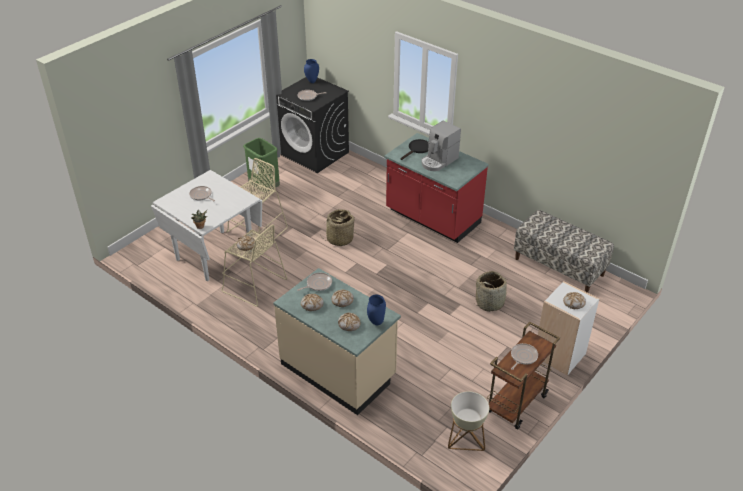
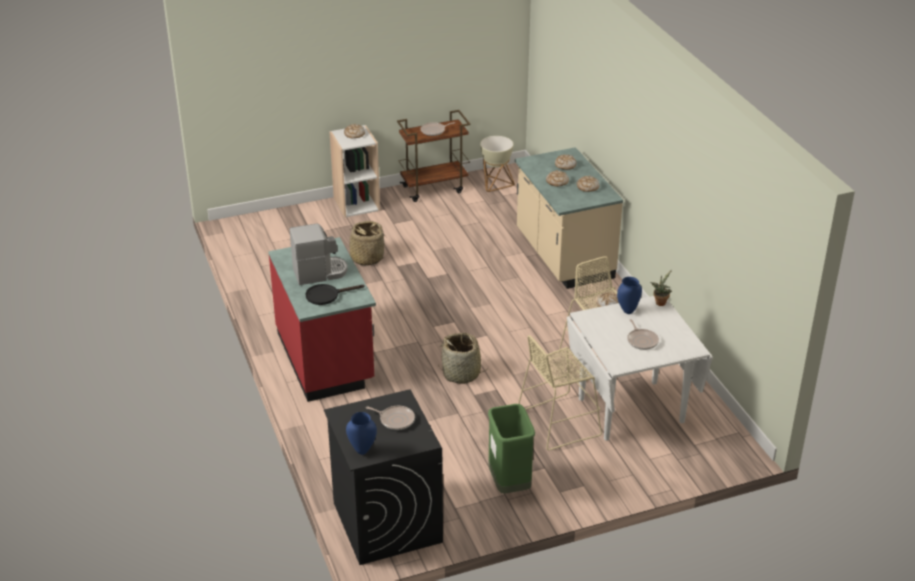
camera: 150 degrees left, 5 degrees down
frying pan [297,273,332,291] -> none
blue vase [367,295,386,326] -> blue vase moved to [617,277,642,314]
bench [514,210,614,293] -> none

